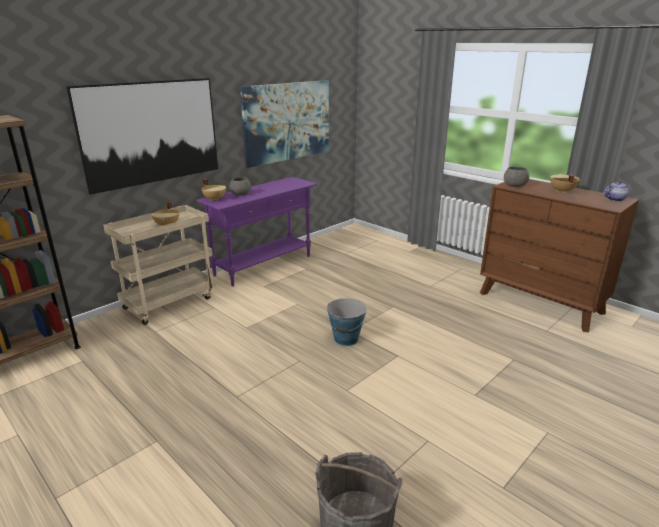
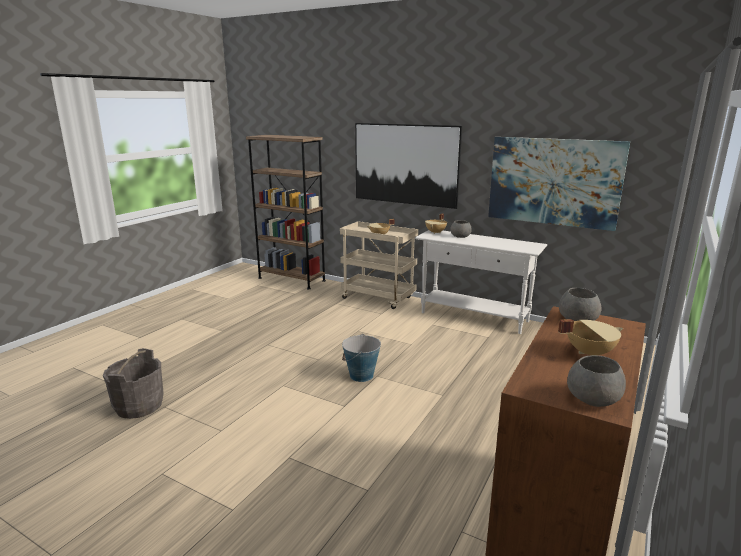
camera: 75 degrees right, 5 degrees down
purple console table [196,177,317,286] -> white console table [415,230,547,334]
teapot [604,181,631,201] -> grey bowl [567,355,626,407]

